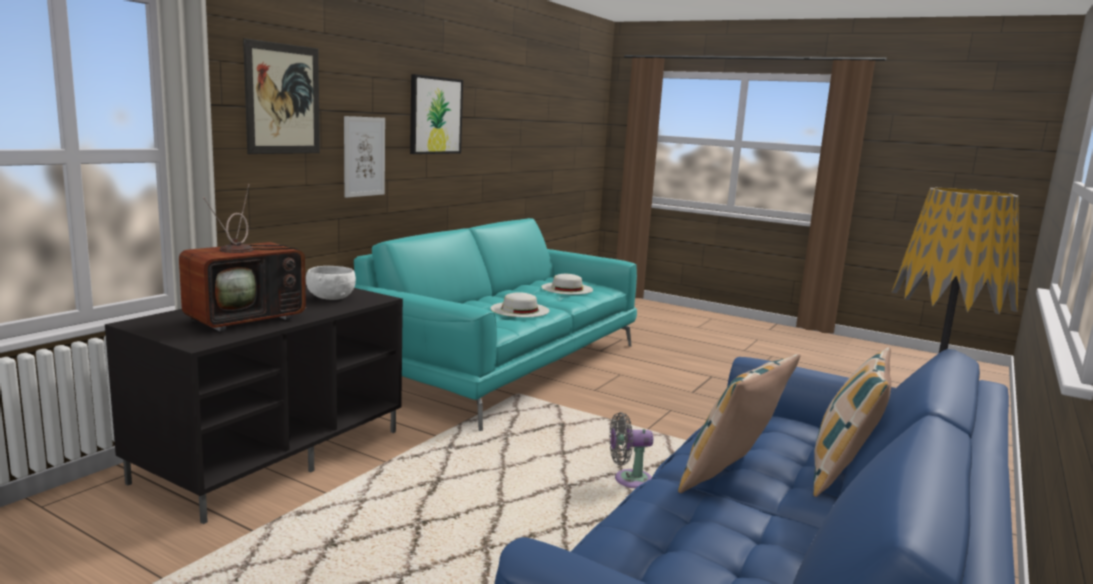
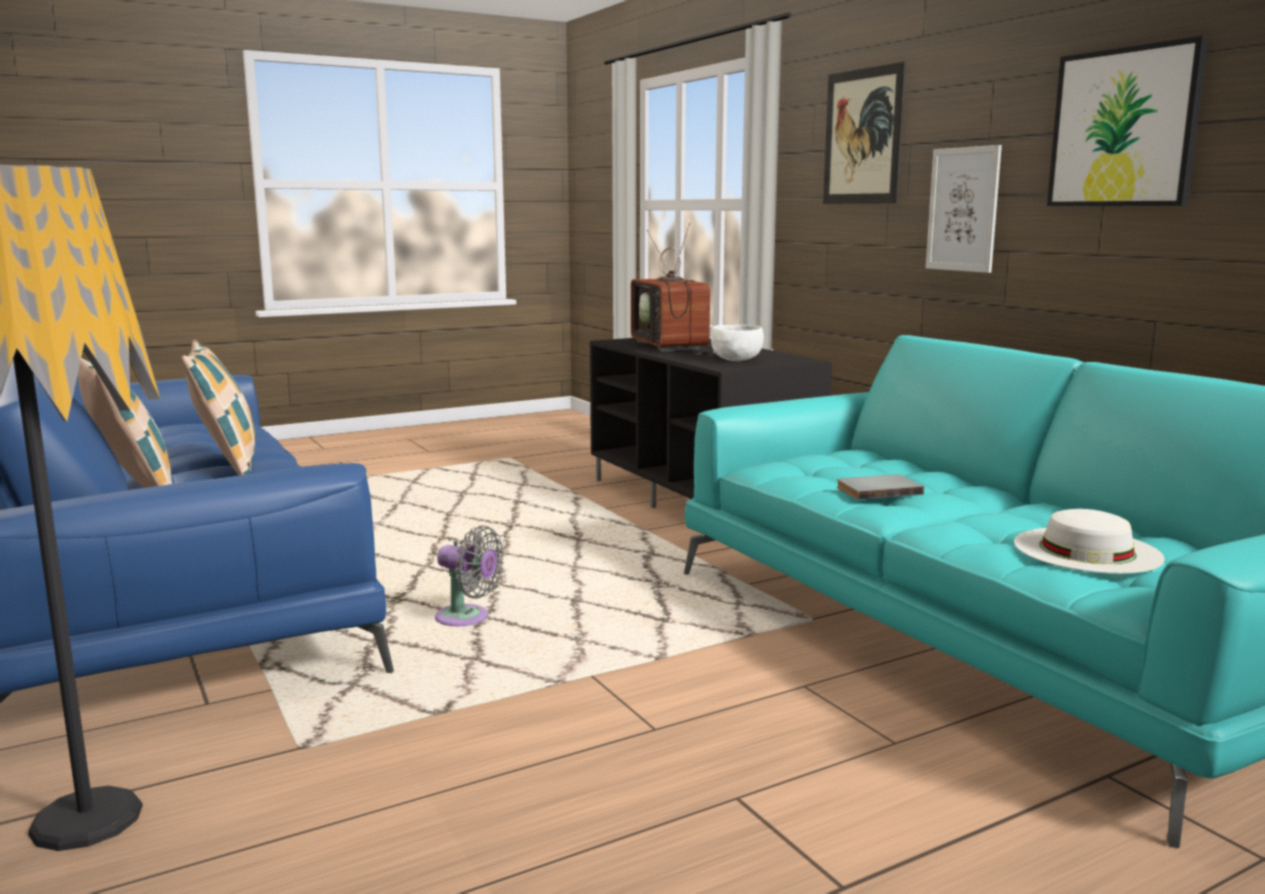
camera: 120 degrees right, 0 degrees up
white hat [491,292,549,317] -> grey book [837,474,924,500]
grey fan [610,412,653,488] -> grey fan turned 90 degrees clockwise [435,525,504,626]

